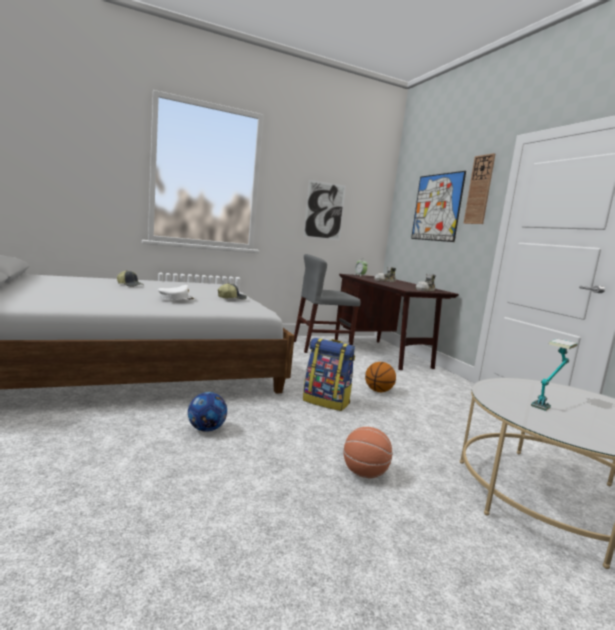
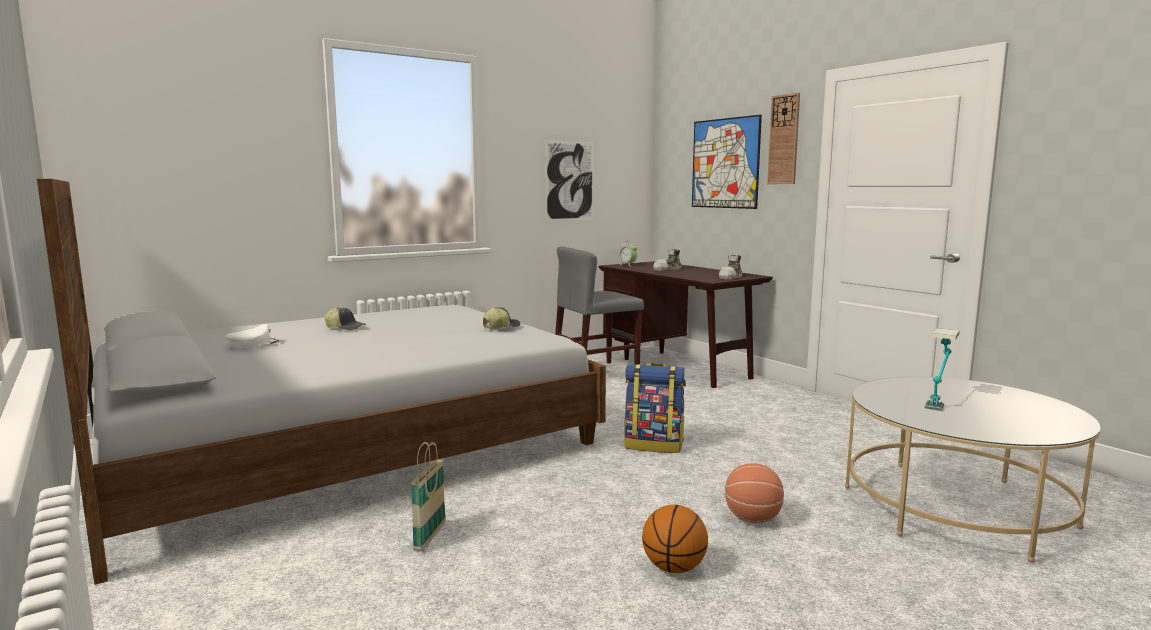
camera: 10 degrees left, 0 degrees up
white cap [158,285,195,300] -> white cap moved to [225,324,282,348]
football [188,392,227,432] -> none
basketball [365,362,396,392] -> basketball moved to [642,505,708,573]
none -> basket [411,442,446,551]

